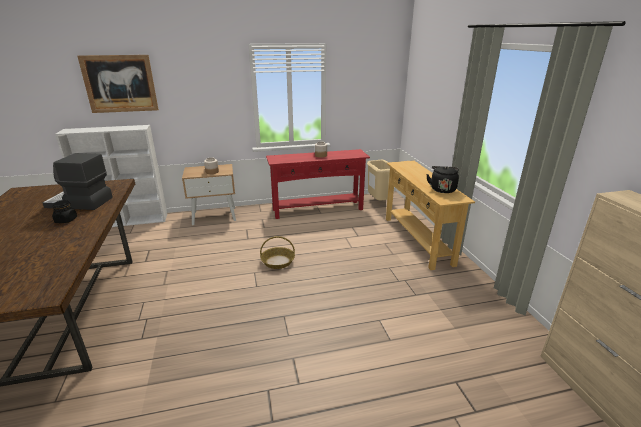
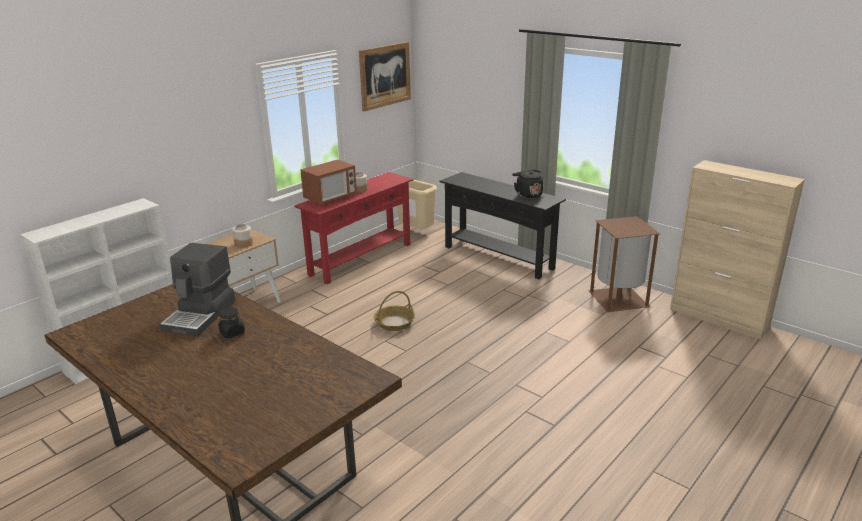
camera: 35 degrees left, 0 degrees up
coffee machine [42,153,113,210] -> coffee machine turned 45 degrees counterclockwise [159,243,235,336]
picture [77,55,159,113] -> picture moved to [359,42,411,111]
beige console table [386,160,475,270] -> black console table [440,172,566,279]
none -> microwave [300,159,357,205]
none -> brown trash can [589,216,660,312]

